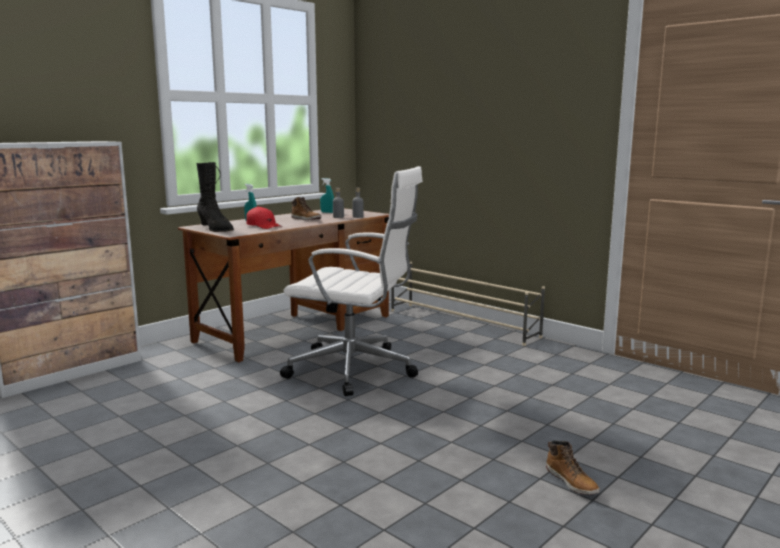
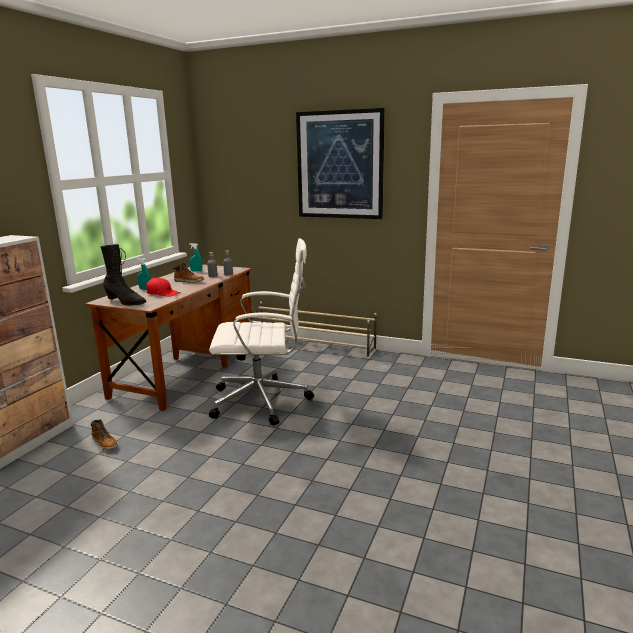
camera: 20 degrees left, 5 degrees up
boot [546,440,600,495] -> boot moved to [91,419,118,450]
none -> picture [296,108,385,219]

